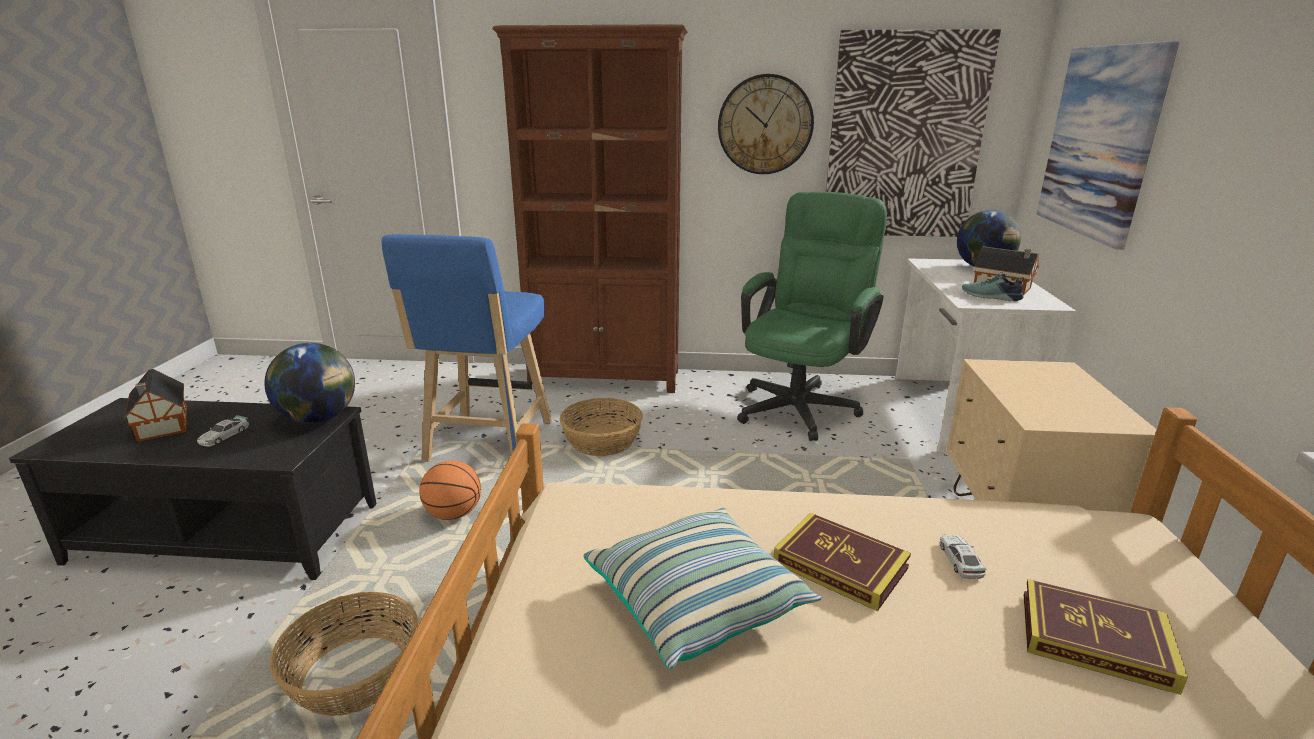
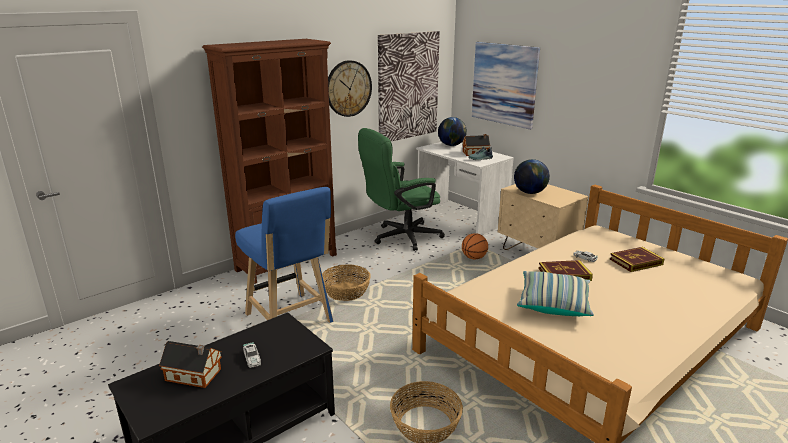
camera: 45 degrees left, 0 degrees up
globe [264,343,355,424] -> globe moved to [514,159,550,194]
basketball [419,461,481,520] -> basketball moved to [462,233,488,259]
green office chair [737,192,887,441] -> green office chair turned 105 degrees counterclockwise [358,128,445,251]

